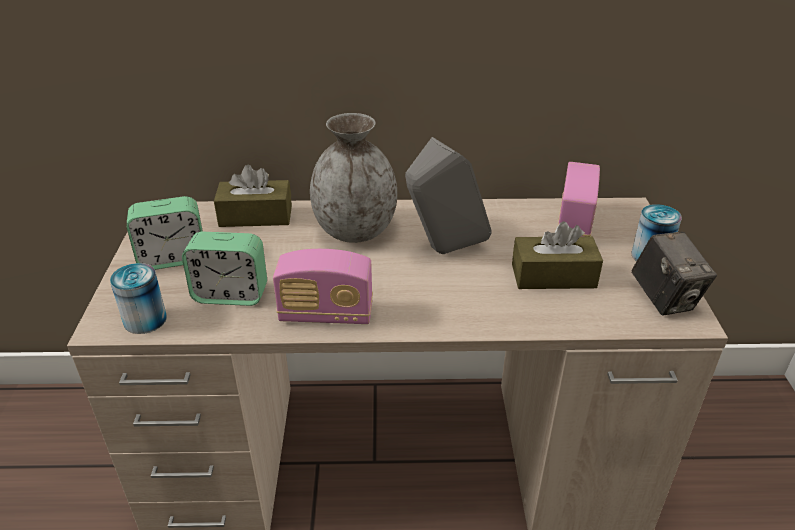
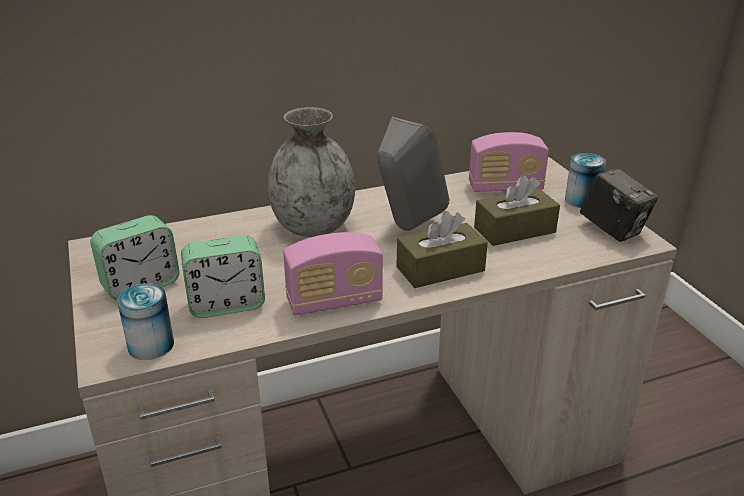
camera: 20 degrees left, 5 degrees down
brown tissue box [214,165,292,227] -> brown tissue box moved to [397,211,488,288]
radio [558,162,600,236] -> radio turned 90 degrees clockwise [469,132,549,192]

